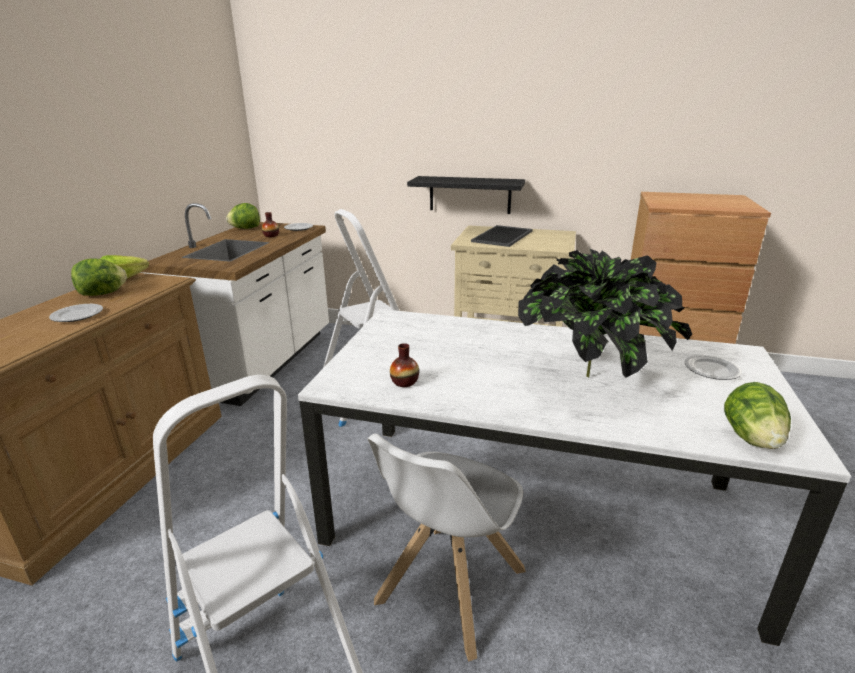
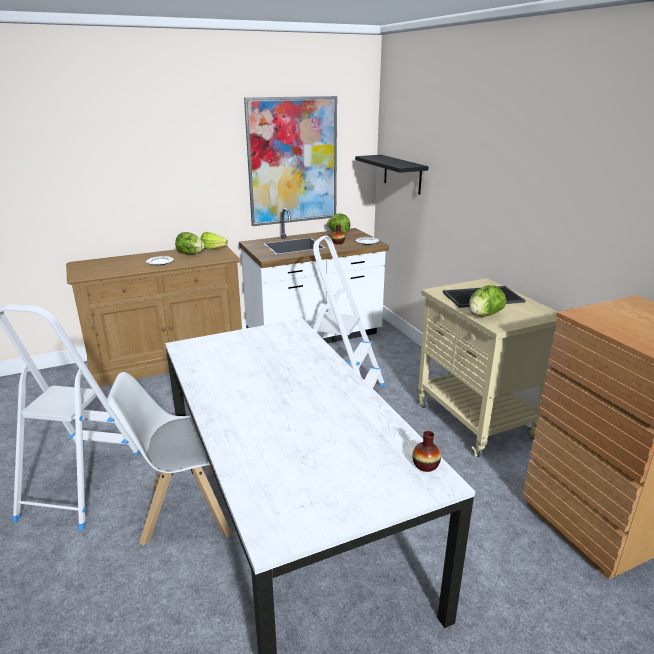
camera: 50 degrees right, 0 degrees up
vase [390,343,419,387] -> vase moved to [412,431,441,472]
black shelf [407,176,525,214] -> black shelf moved to [355,155,429,195]
potted plant [518,247,692,378] -> none
plate [685,355,742,380] -> none
lettuce [724,382,791,449] -> lettuce moved to [469,285,506,317]
none -> picture [244,96,337,226]

